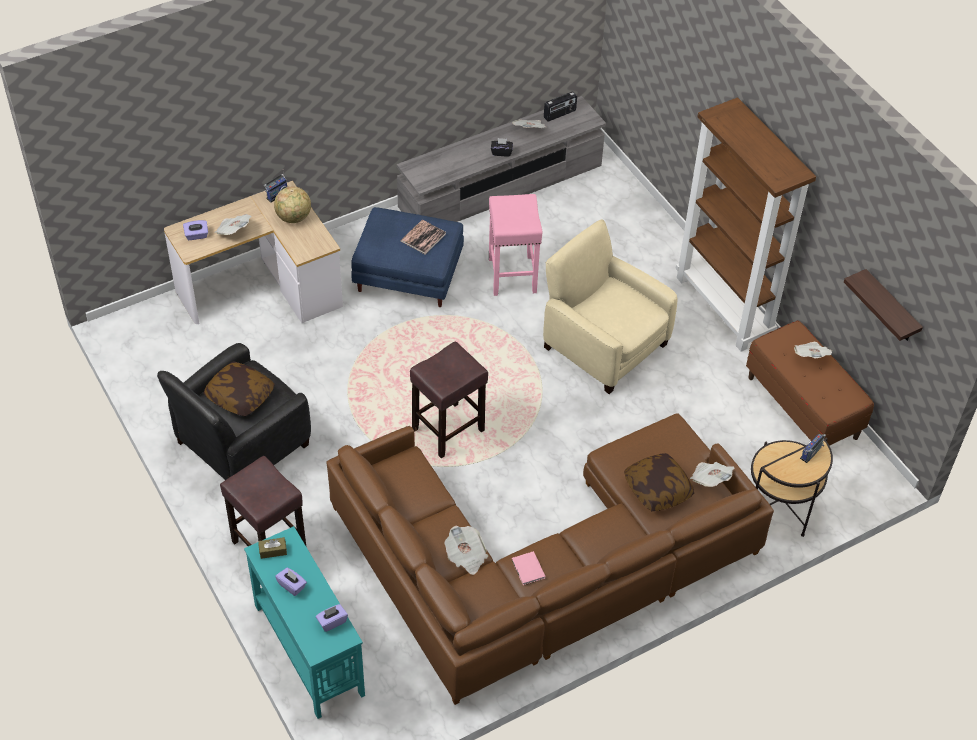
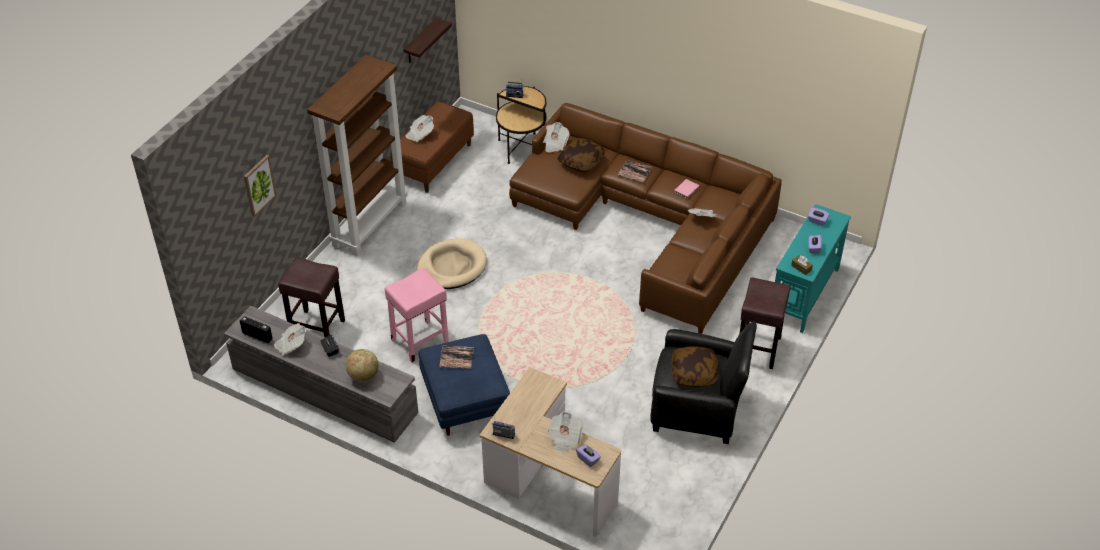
camera: 120 degrees left, 5 degrees down
globe [274,187,311,223] -> globe moved to [346,349,379,382]
brown stool [410,342,488,458] -> brown stool moved to [278,257,345,338]
beige armchair [543,219,677,394] -> beige dog bed [417,238,487,289]
none -> picture [244,155,277,217]
none -> book [618,160,652,183]

